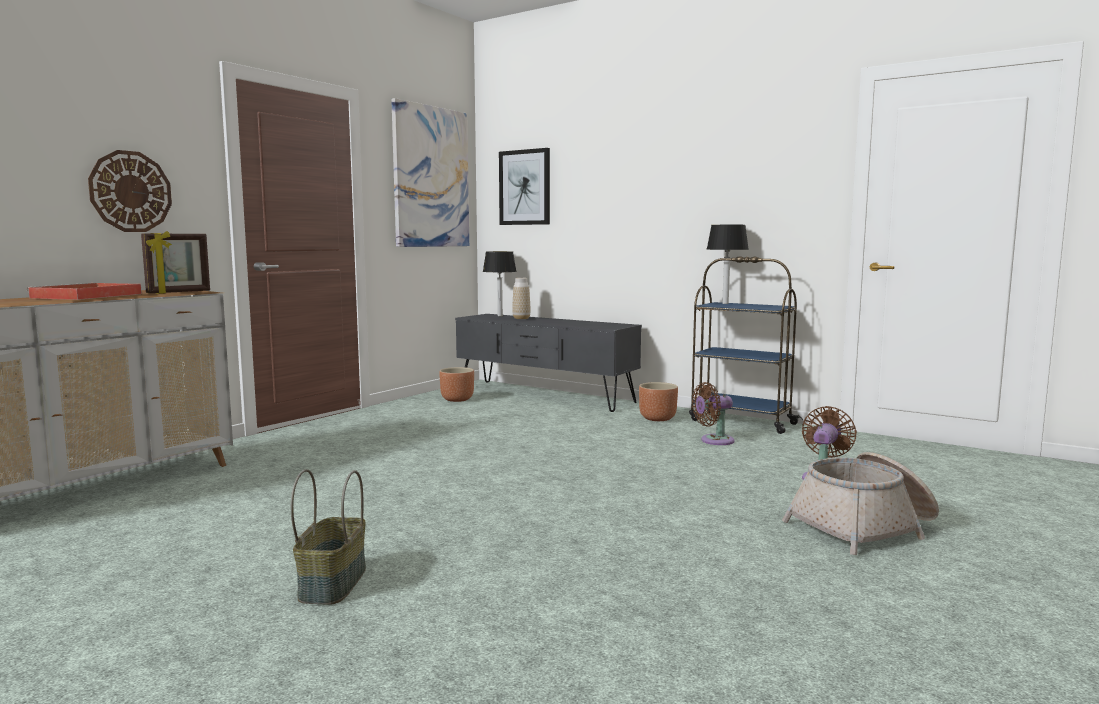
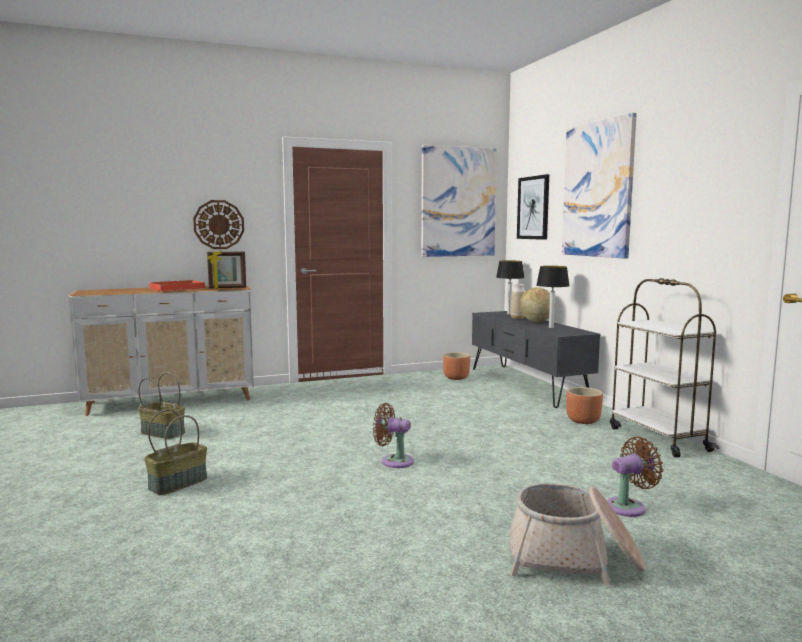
camera: 35 degrees right, 0 degrees up
blue cart [689,256,803,434] -> white cart [610,278,720,458]
brown fan [692,382,734,445] -> brown fan moved to [373,403,414,468]
table lamp [707,225,749,304] -> table lamp moved to [536,266,570,328]
none -> basket [138,372,185,439]
none -> globe [519,287,555,322]
none -> picture [562,113,637,259]

